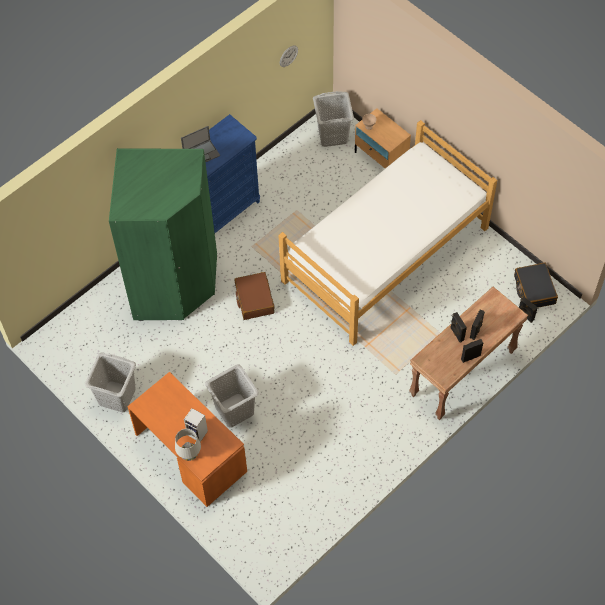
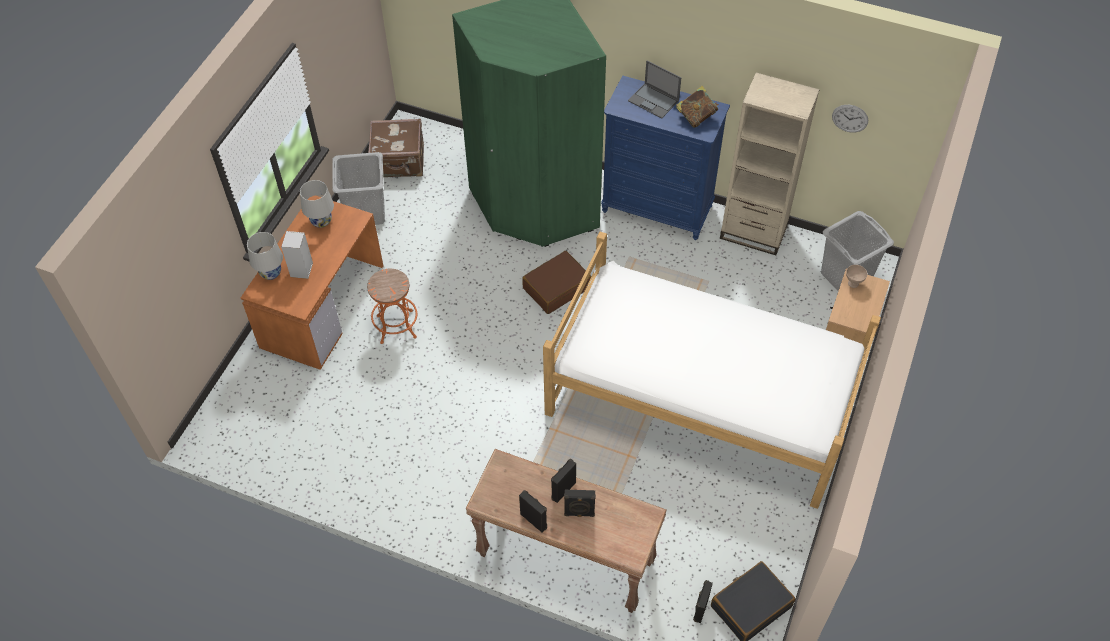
camera: 65 degrees right, 5 degrees down
grey laundry basket [205,364,259,428] -> orange stool [367,269,417,344]
none -> white table lamp [300,180,334,228]
none -> brown suitcase [368,119,424,177]
none -> book [676,86,718,128]
none -> beige bookcase [720,73,820,255]

